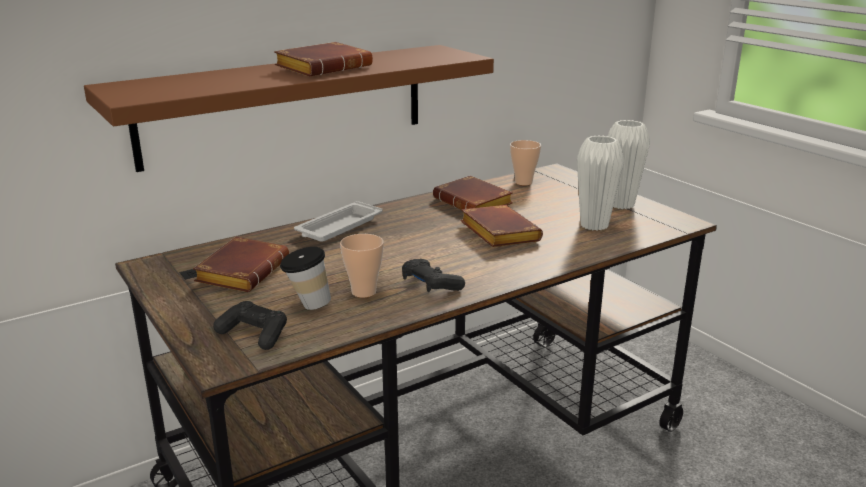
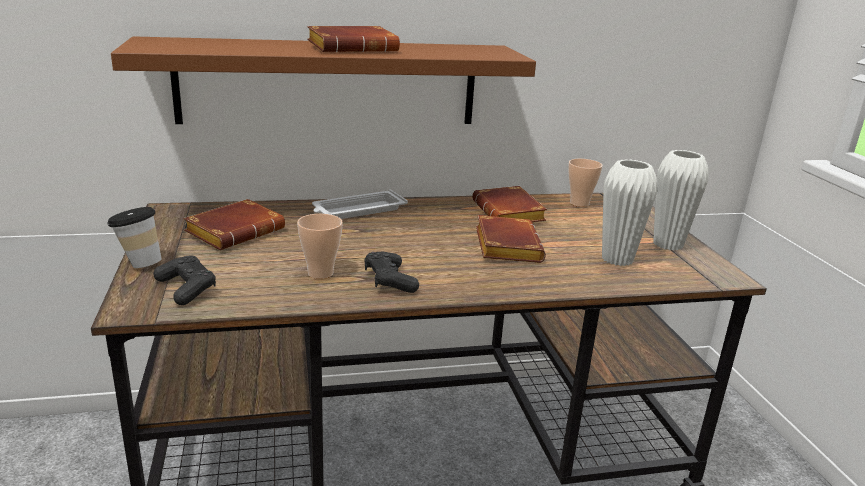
camera: 20 degrees right, 0 degrees up
cup [280,247,331,310] -> cup moved to [107,207,162,268]

